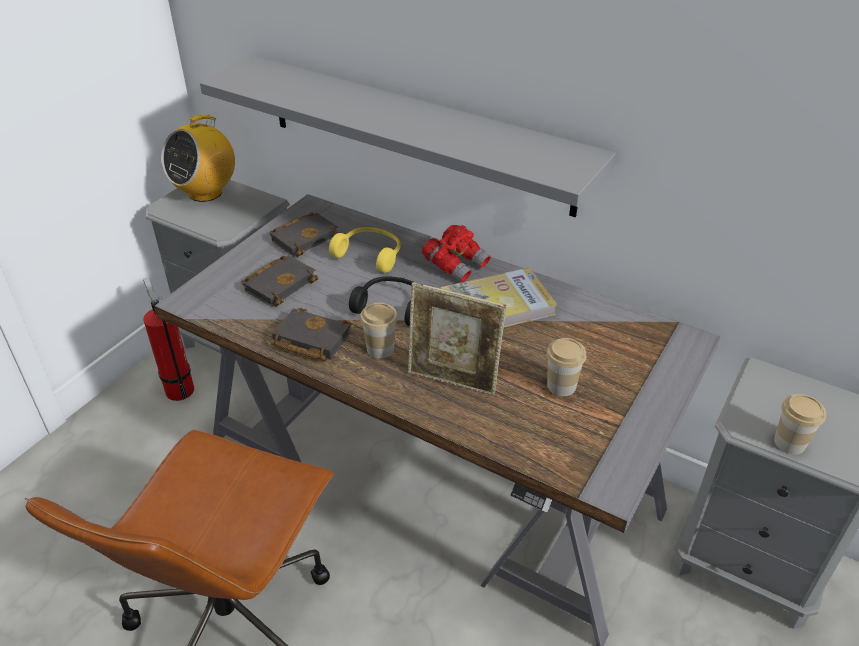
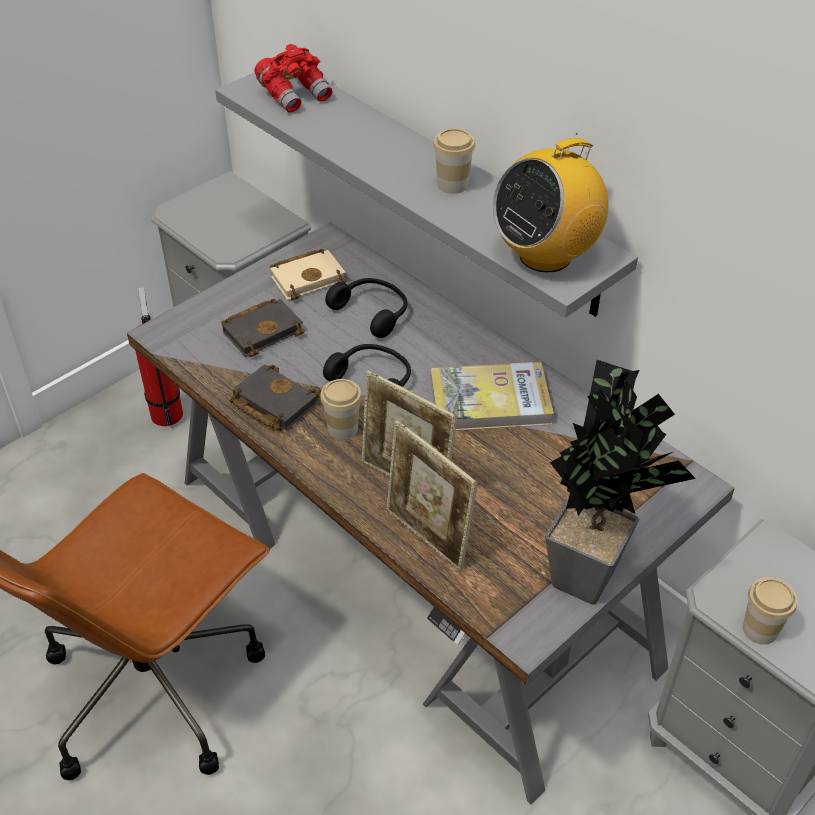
camera: 15 degrees right, 5 degrees up
radio [161,115,235,202] -> radio moved to [493,133,609,272]
black book [269,212,339,257] -> beige book [270,249,346,301]
yellow headphones [329,227,401,273] -> black headphones [325,278,407,338]
red binoculars [422,225,491,282] -> red binoculars moved to [254,44,332,112]
cup [546,338,586,396] -> cup moved to [433,128,475,194]
none -> picture frame [386,420,478,571]
none -> potted plant [545,360,696,605]

